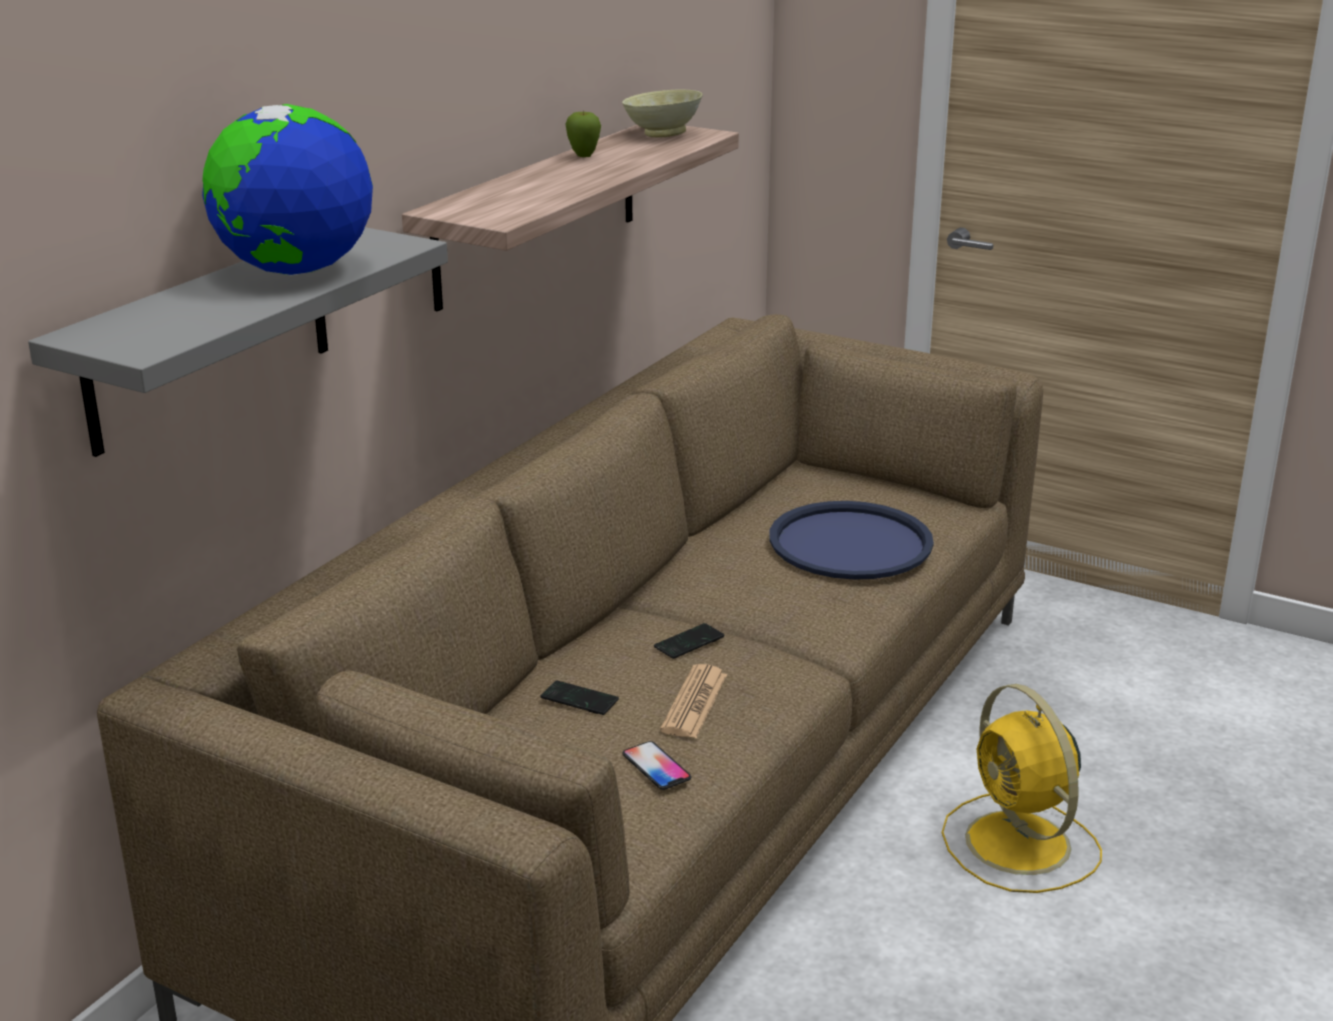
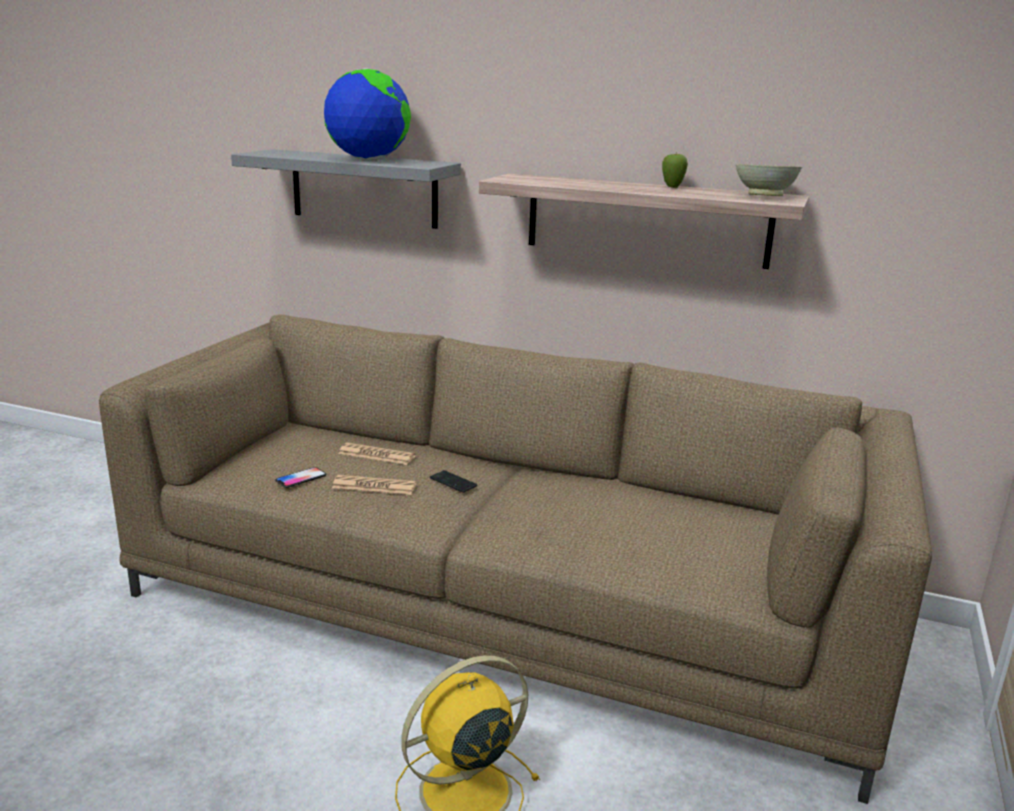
camera: 80 degrees right, 5 degrees down
phone [541,680,619,715] -> newspaper [338,443,416,465]
blue tray [769,501,934,580] -> none

